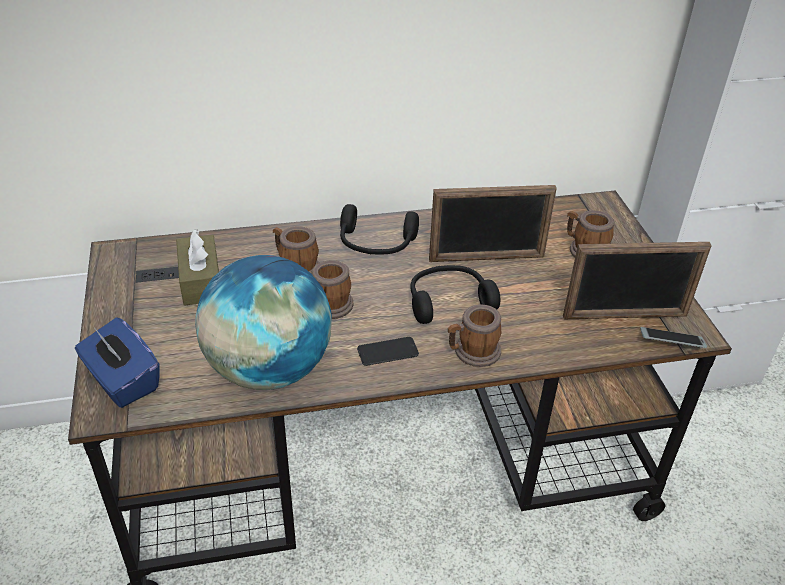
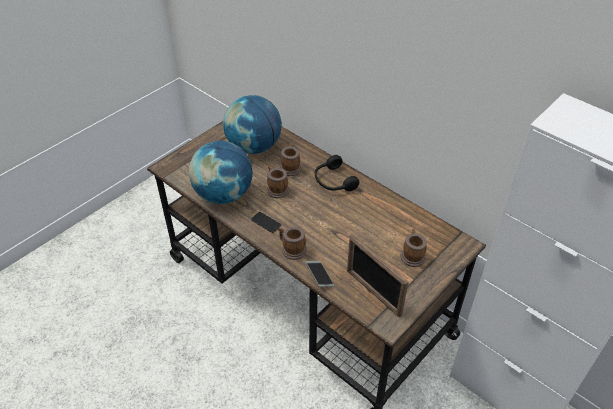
camera: 55 degrees right, 5 degrees up
blue tissue box [75,318,159,408] -> none
brown tissue box [176,229,219,306] -> globe [223,95,282,154]
black headphones [410,265,500,324] -> none
picture frame [429,185,557,262] -> none
phone [640,327,707,348] -> phone moved to [305,261,334,287]

